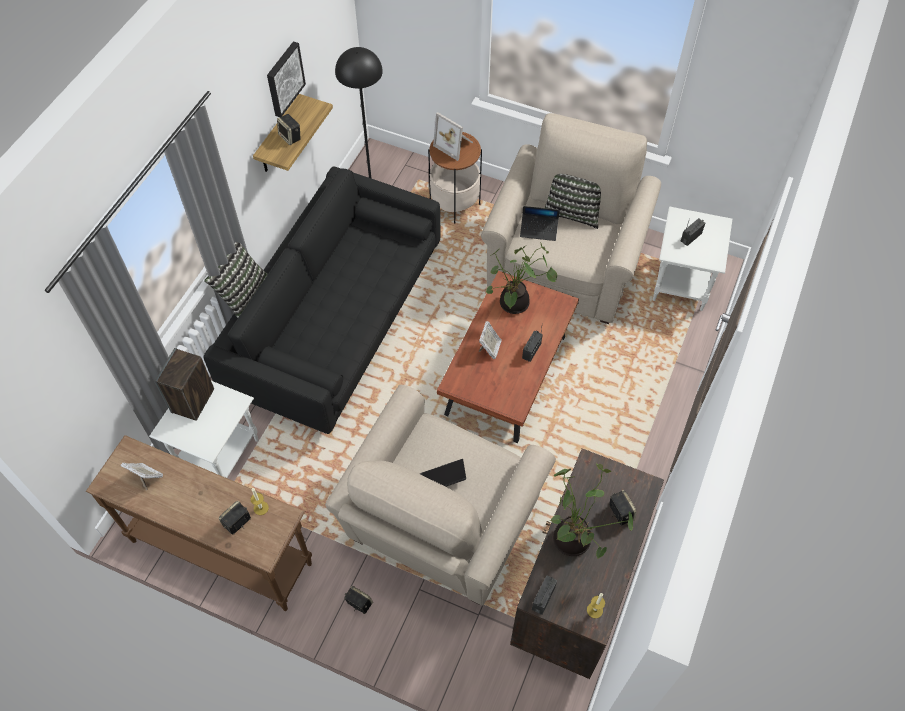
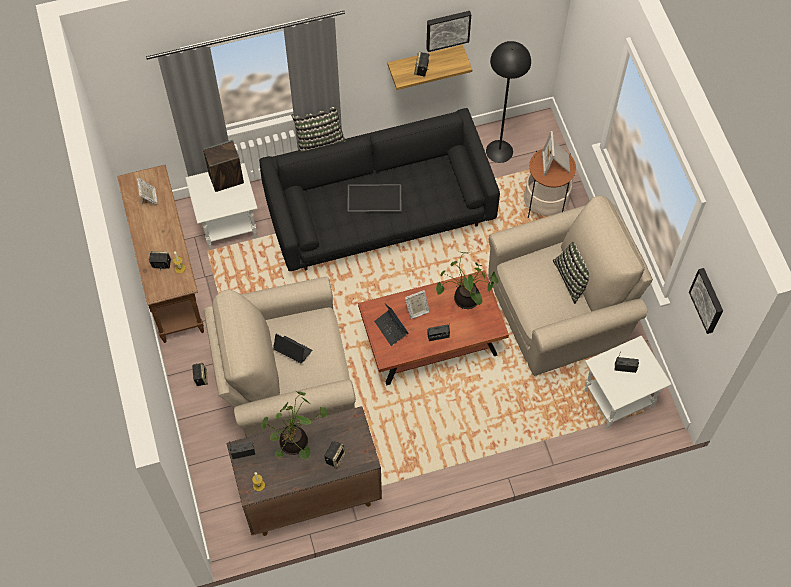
camera: 50 degrees right, 5 degrees up
laptop [520,206,560,241] -> laptop moved to [374,304,408,346]
none -> tray [348,184,402,213]
none -> picture [689,268,723,334]

